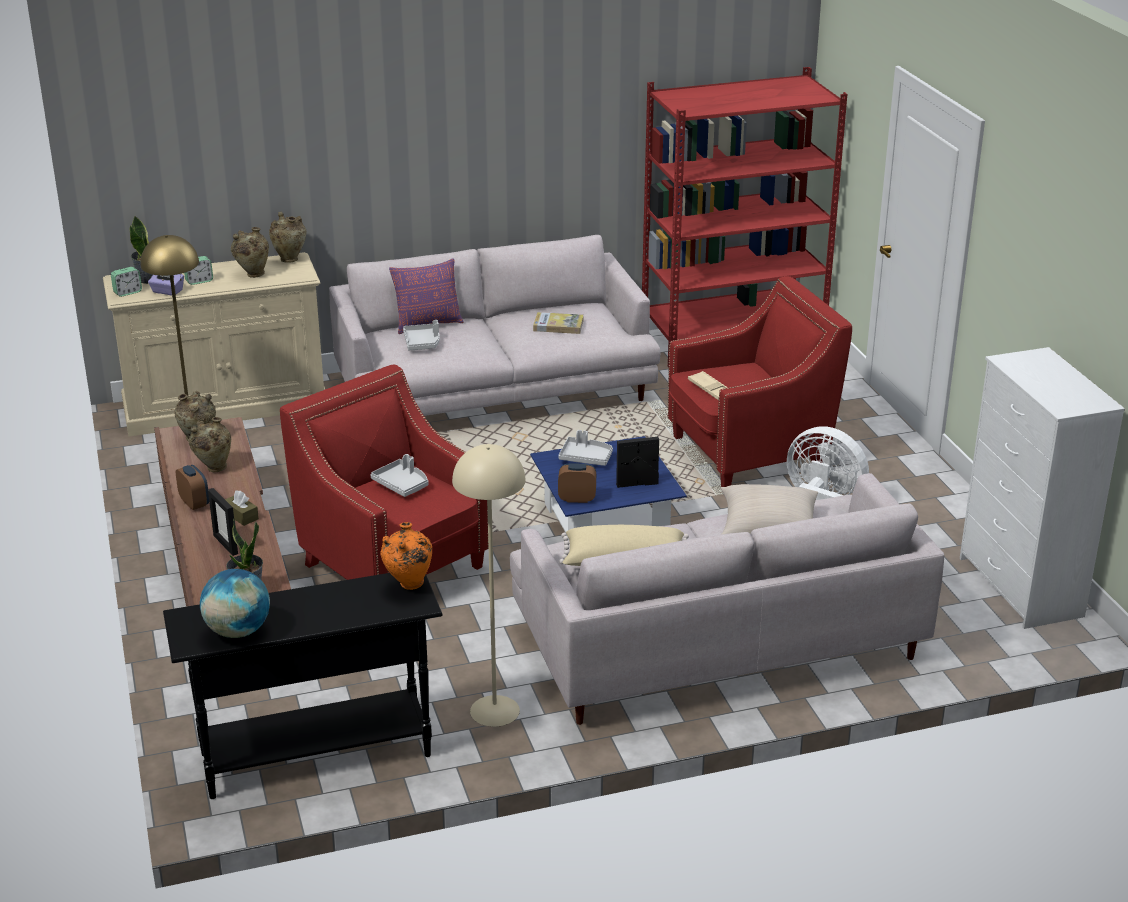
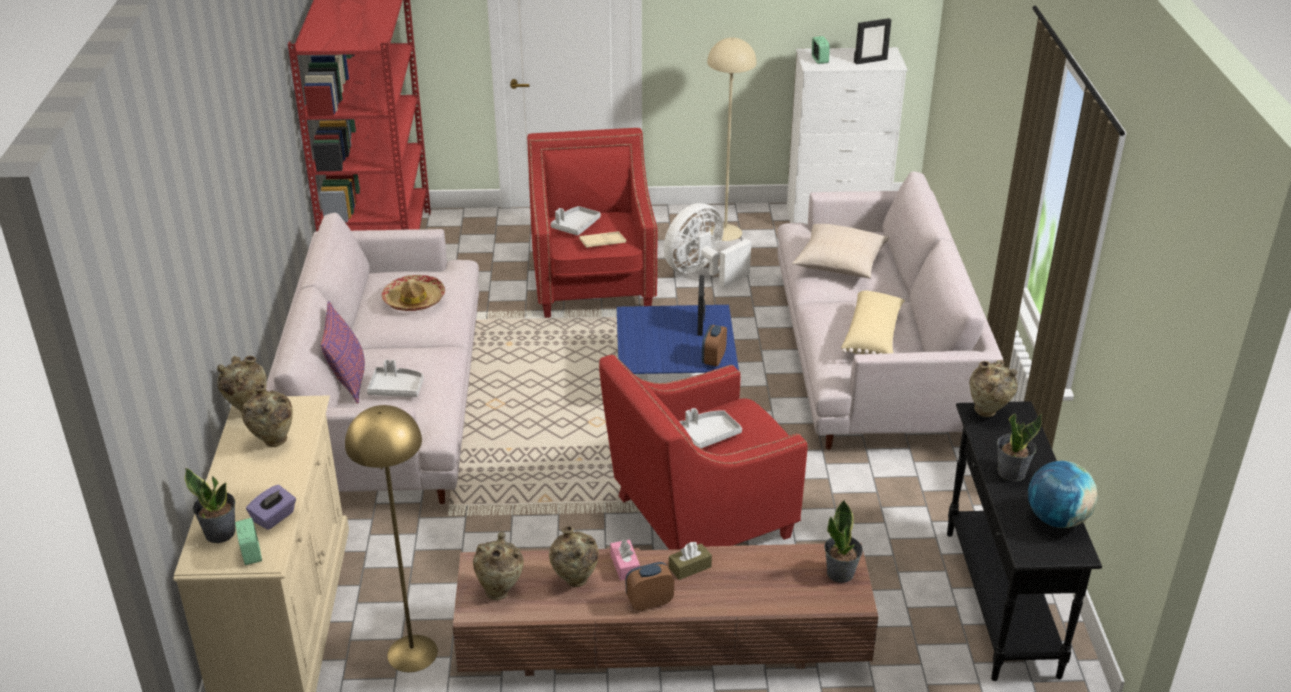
camera: 75 degrees left, 5 degrees up
alarm clock [184,256,213,285] -> alarm clock moved to [812,36,830,64]
picture frame [208,488,238,556] -> picture frame moved to [854,18,891,65]
orange vase [381,522,432,590] -> beige vase [969,360,1018,417]
beige floor lamp [452,444,525,727] -> beige floor lamp moved to [707,37,757,241]
book [533,312,584,334] -> hat [382,275,445,311]
grey tray [558,430,613,466] -> grey tray moved to [551,206,601,235]
none -> pink tissue box [610,539,640,581]
none -> potted plant [997,413,1042,482]

